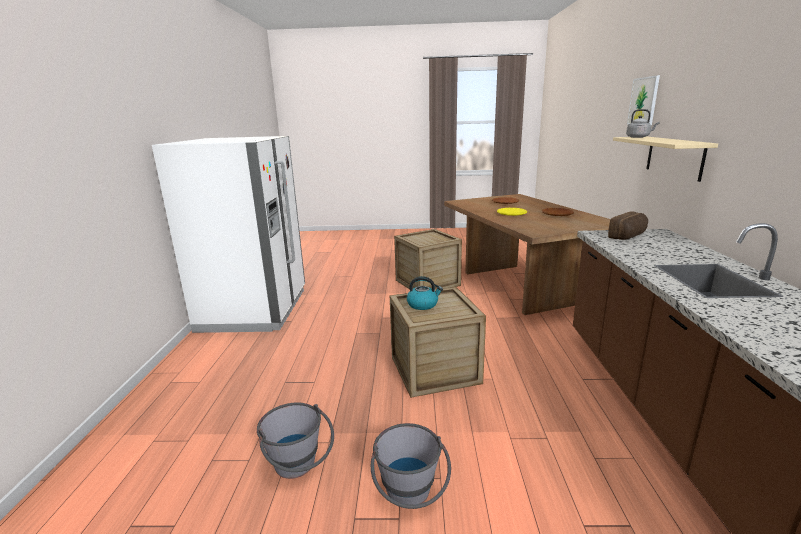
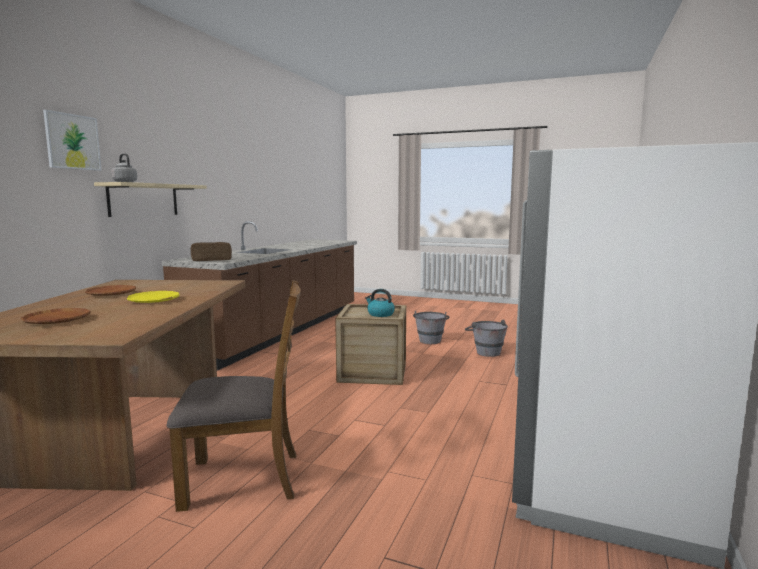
camera: 160 degrees left, 10 degrees down
crate [394,229,462,289] -> brown chair [167,280,301,512]

